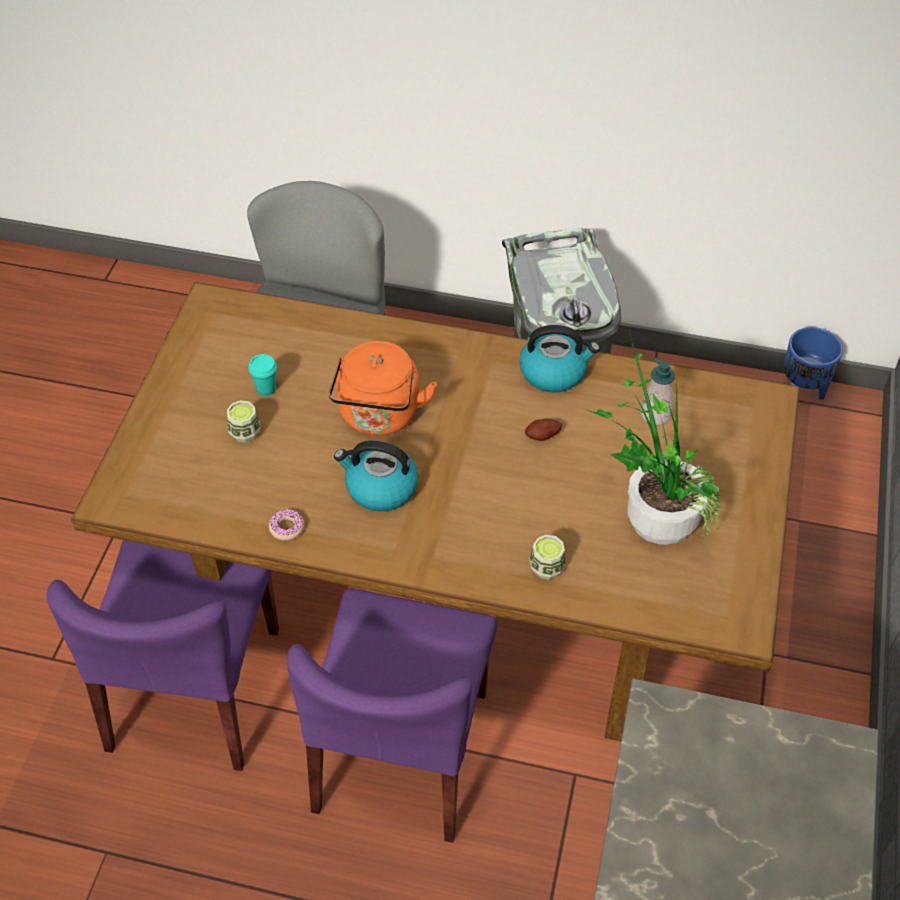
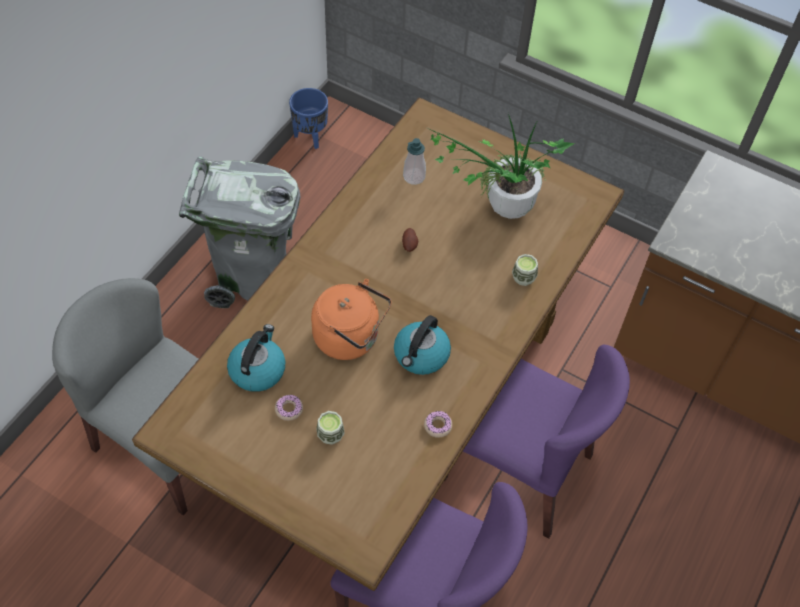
camera: 75 degrees left, 5 degrees up
turquoise cup [248,354,277,396] -> donut [275,395,303,421]
kettle [519,325,600,393] -> kettle moved to [227,324,285,392]

